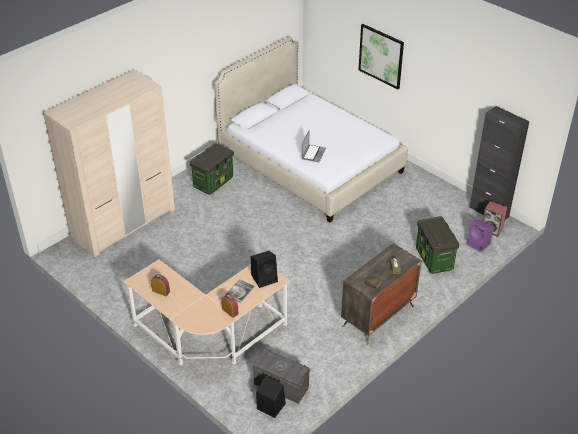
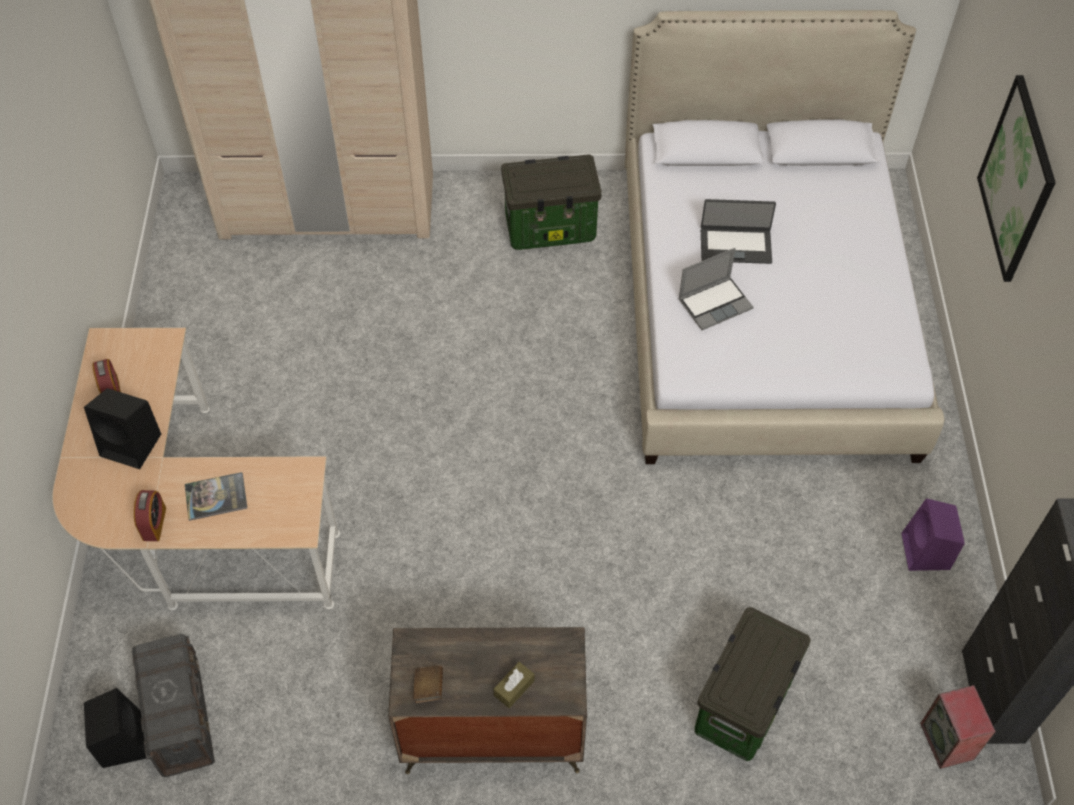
camera: 45 degrees right, 15 degrees up
black speaker [251,251,278,288] -> black speaker moved to [84,388,161,469]
purple speaker [466,219,494,252] -> purple speaker moved to [901,498,965,571]
none -> laptop [701,199,776,264]

